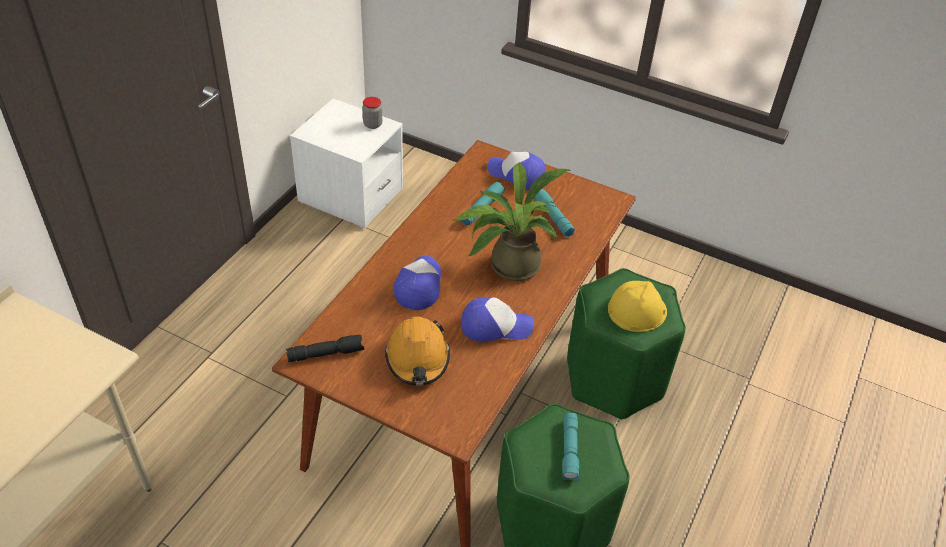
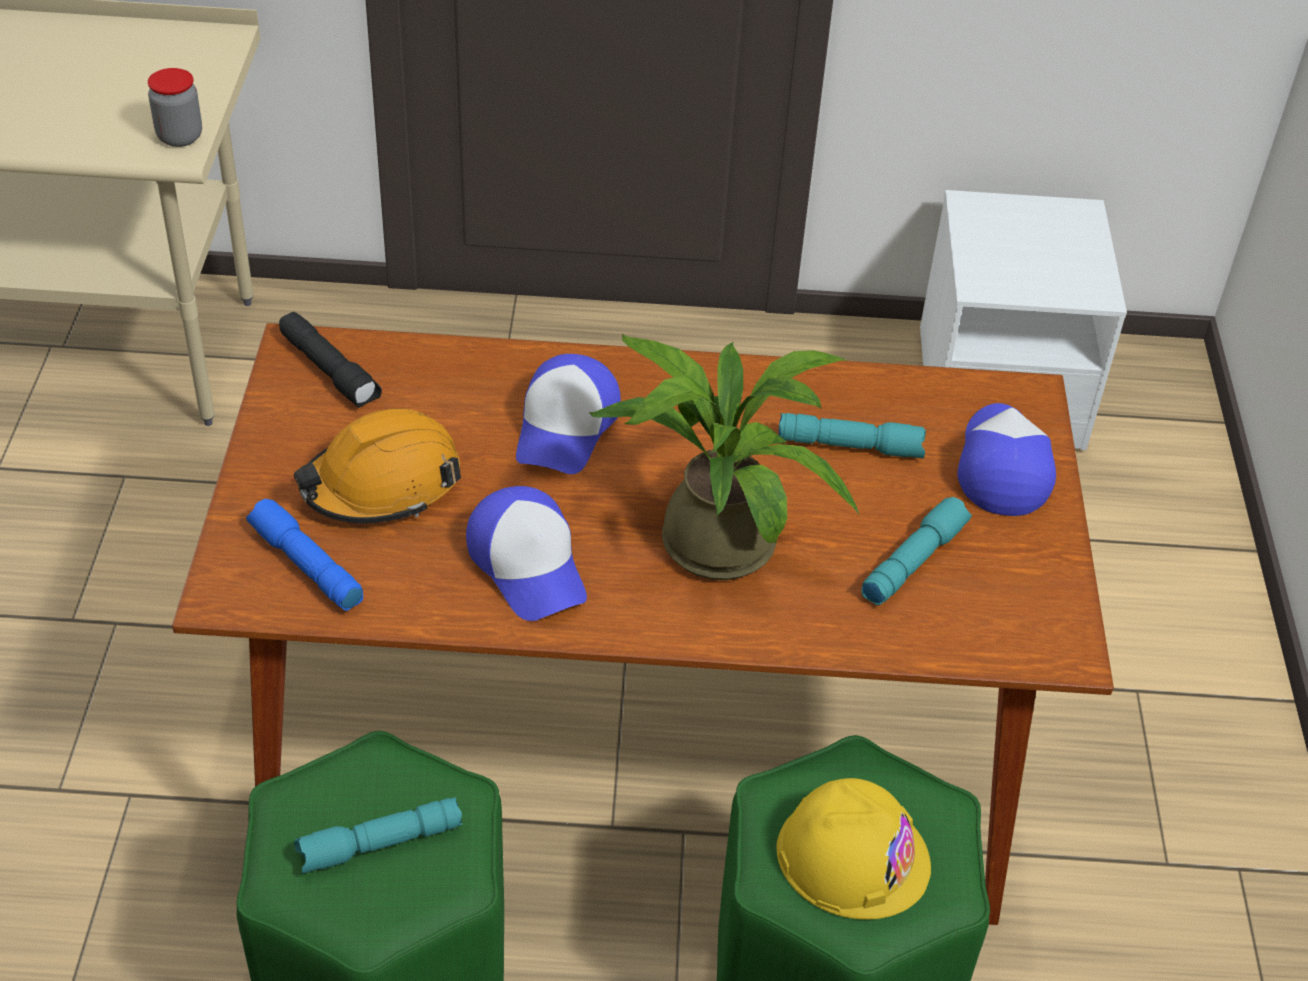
camera: 65 degrees right, 0 degrees up
jar [362,97,382,129] -> jar moved to [148,68,202,147]
cap [394,256,441,310] -> cap turned 120 degrees clockwise [516,354,621,474]
none -> blue flashlight [246,499,363,611]

